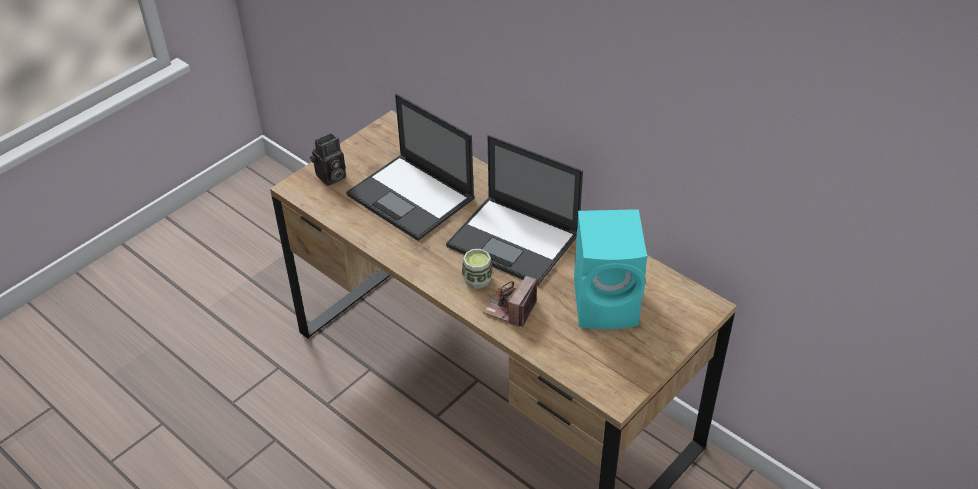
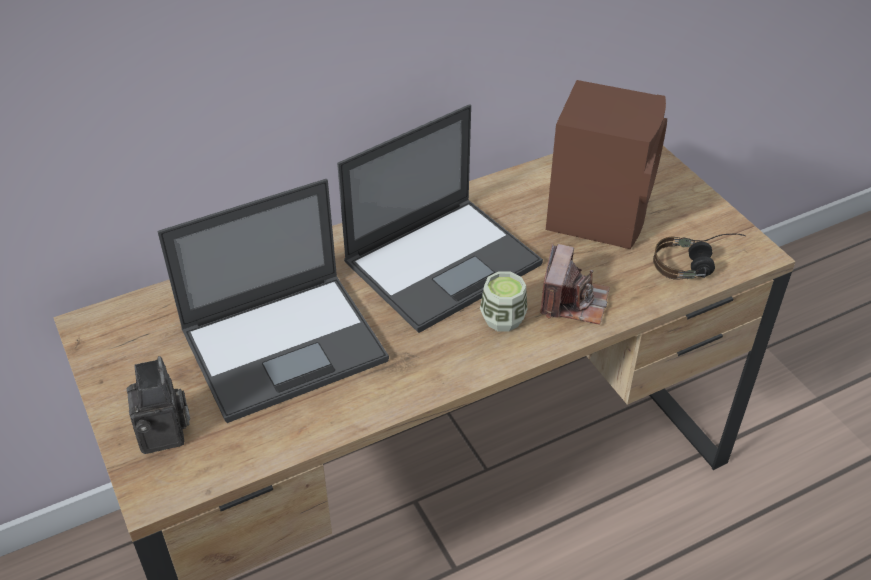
camera: 70 degrees left, 0 degrees up
camera [483,276,537,328] -> camera turned 120 degrees counterclockwise [540,244,610,325]
turquoise speaker [574,209,647,329] -> brown speaker [546,80,667,249]
none -> headphones [653,233,746,280]

